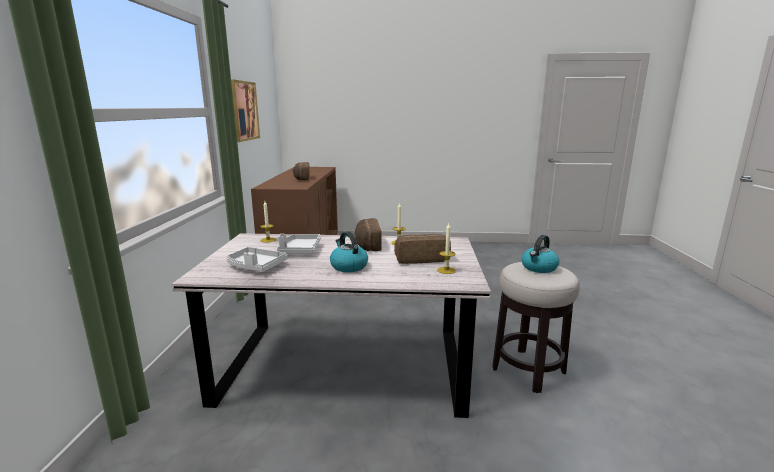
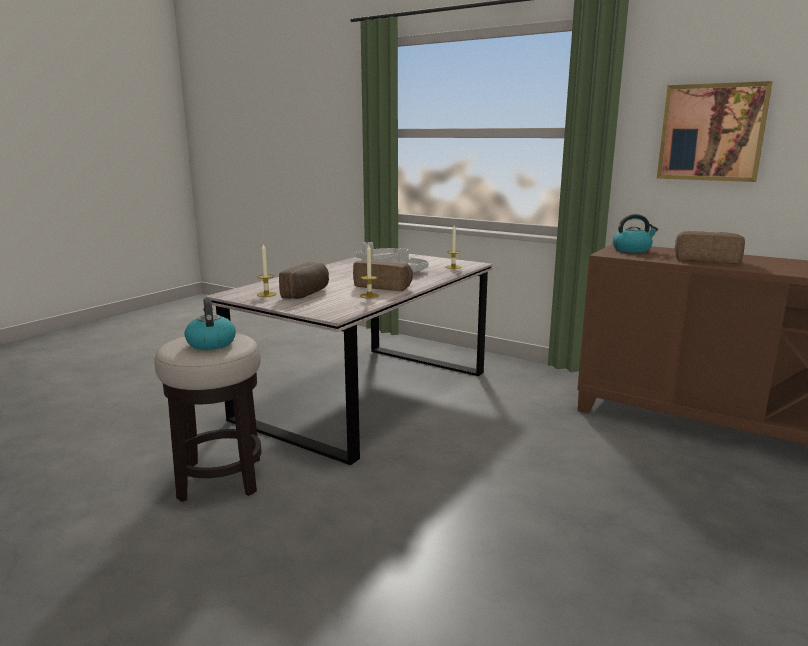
camera: 120 degrees right, 0 degrees up
kettle [330,231,368,272] -> kettle moved to [613,214,658,253]

